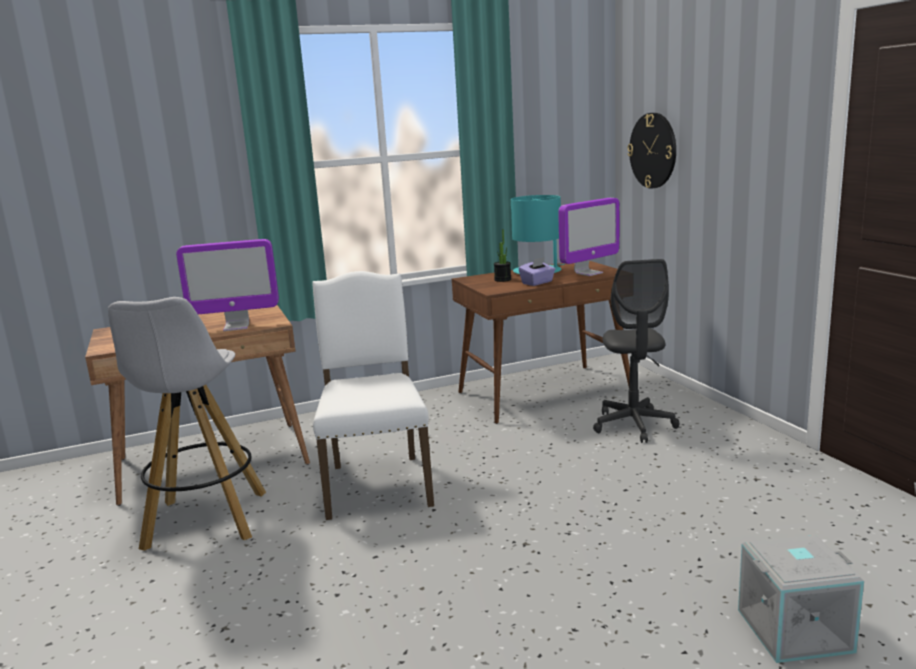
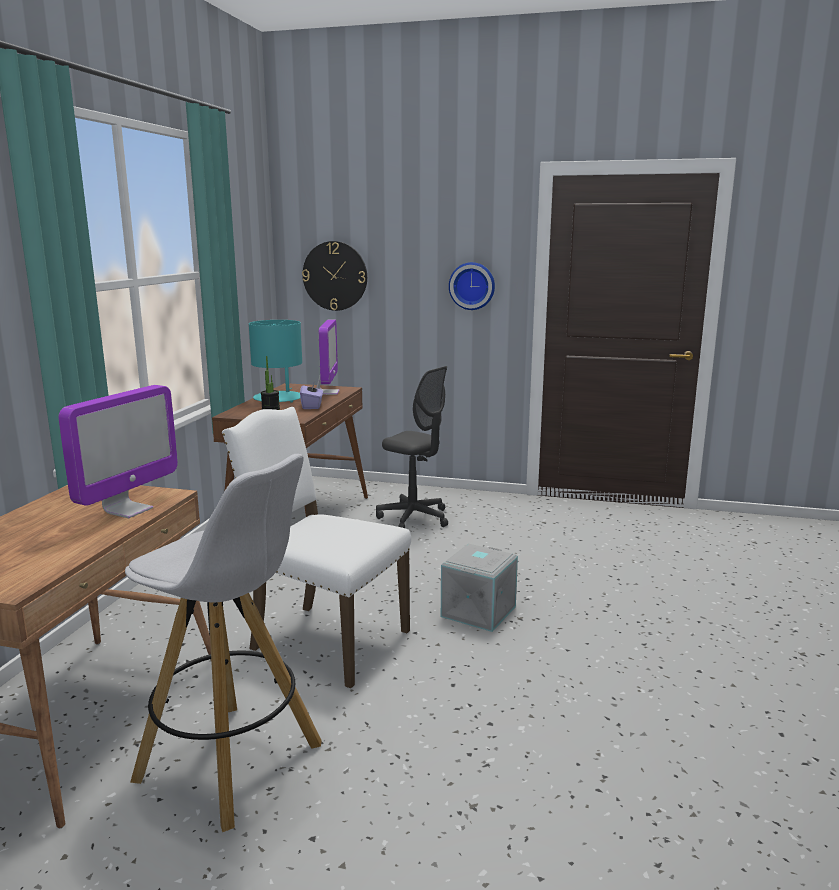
camera: 55 degrees left, 0 degrees up
grey storage box [738,534,864,663] -> grey storage box moved to [441,544,518,632]
none -> wall clock [449,262,495,310]

